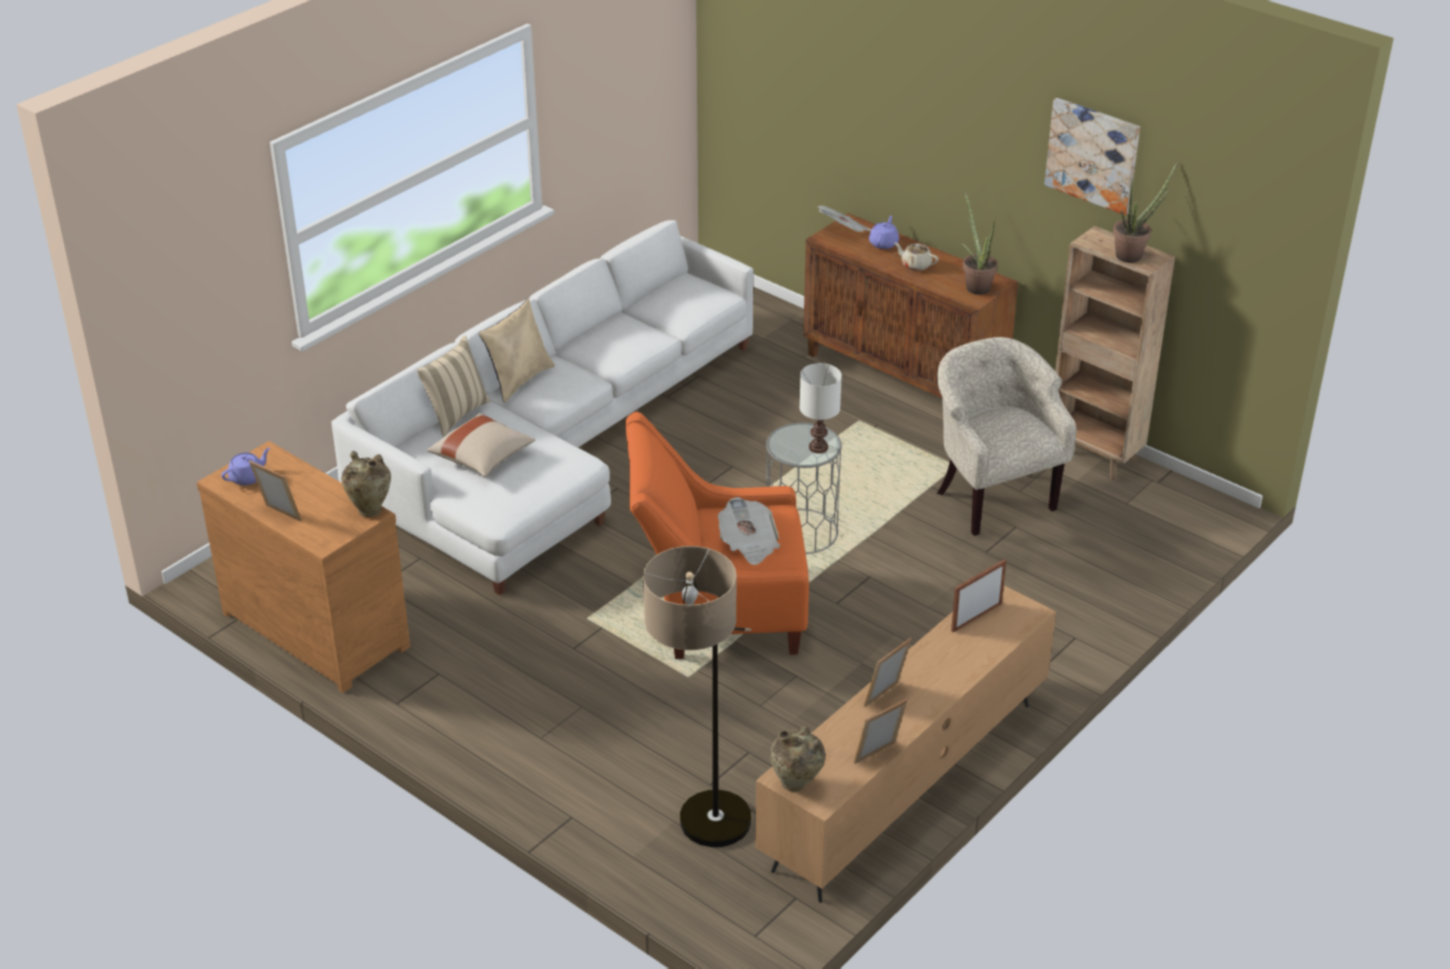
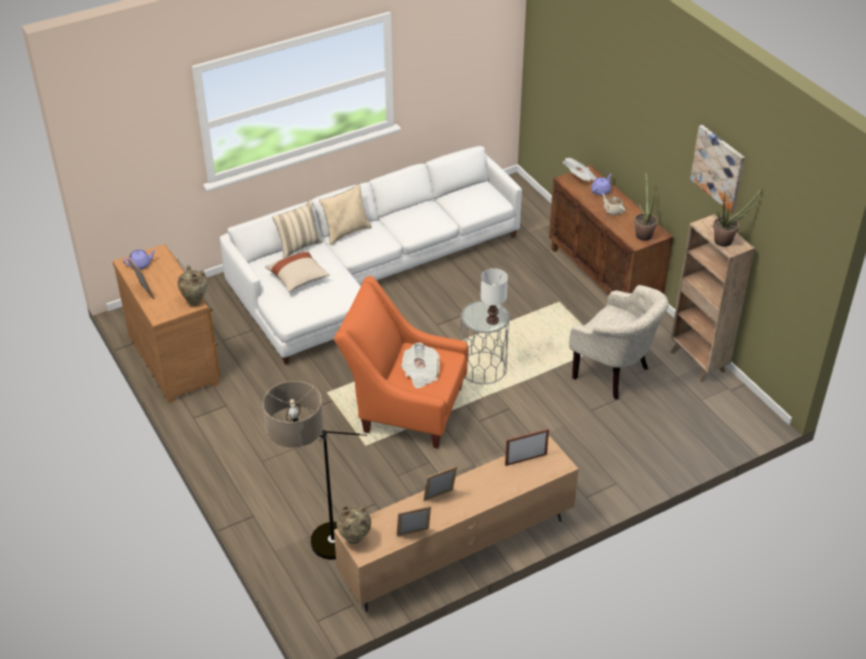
camera: 20 degrees right, 5 degrees up
beige armchair [937,337,1077,536] -> beige armchair turned 135 degrees clockwise [569,285,668,400]

